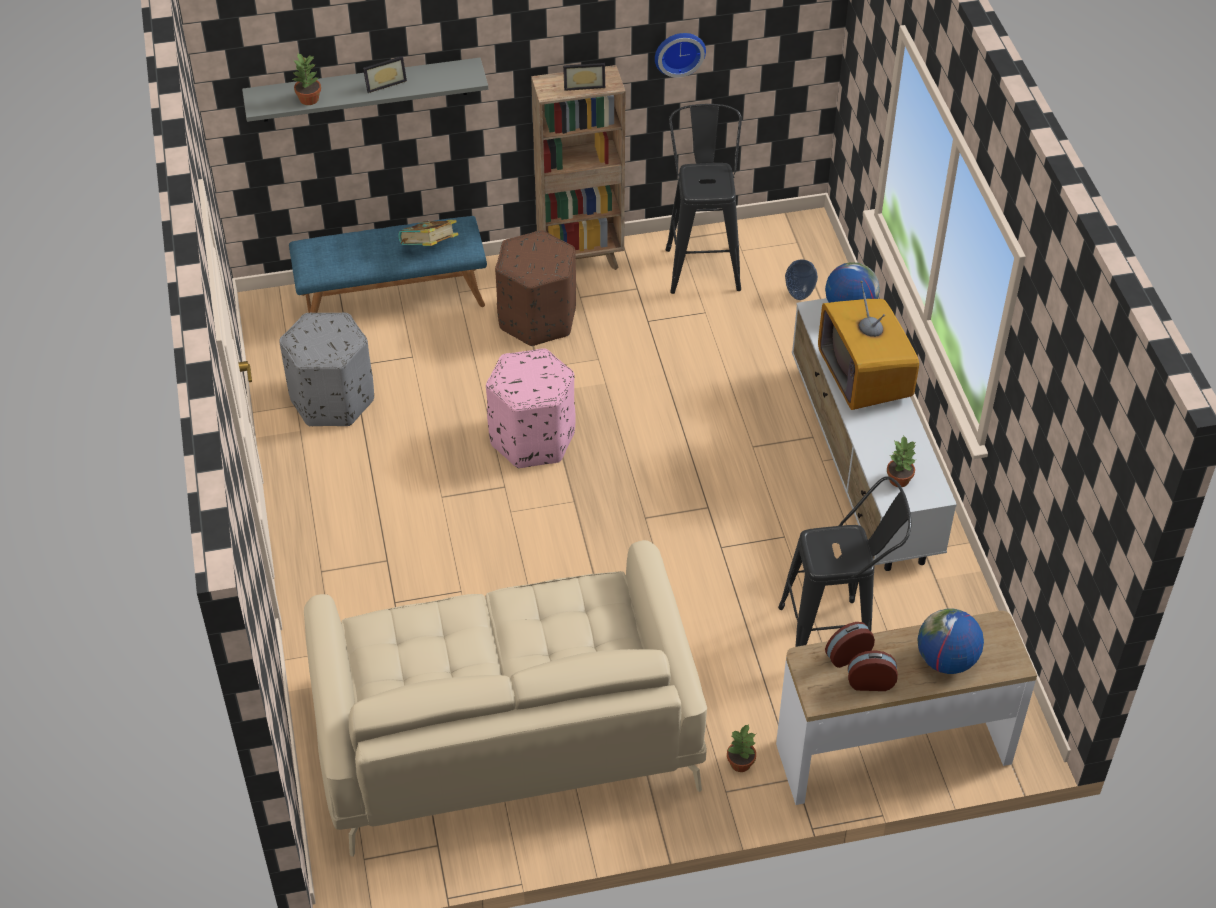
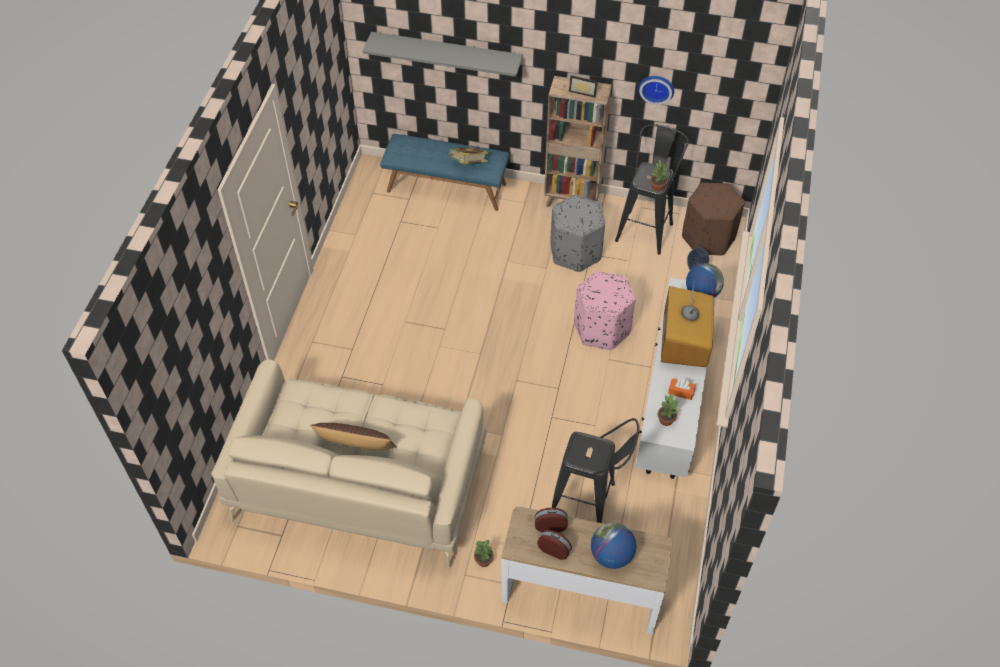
camera: 25 degrees right, 5 degrees up
grey ottoman [279,313,374,427] -> grey ottoman moved to [550,195,605,272]
potted plant [293,52,321,105] -> potted plant moved to [650,160,669,192]
picture frame [363,56,407,93] -> none
pink ottoman [486,348,576,468] -> pink ottoman moved to [574,271,636,350]
brown ottoman [495,230,576,346] -> brown ottoman moved to [682,182,745,256]
none -> brown pillow [310,423,397,450]
none -> orange tissue box [668,378,696,400]

